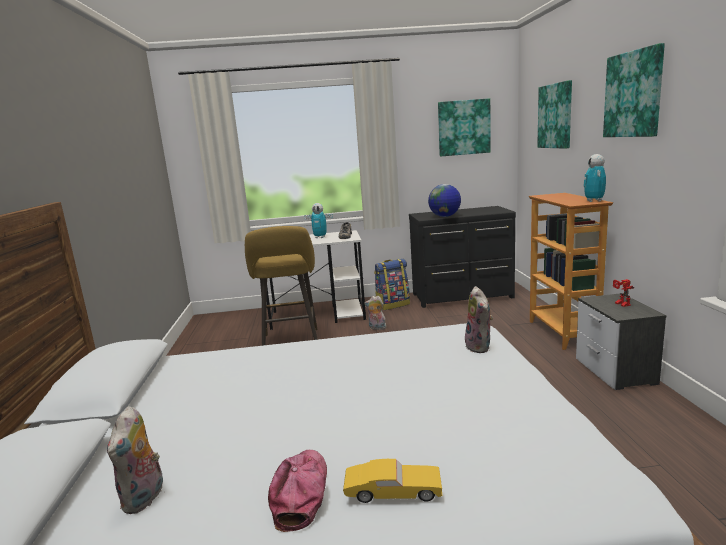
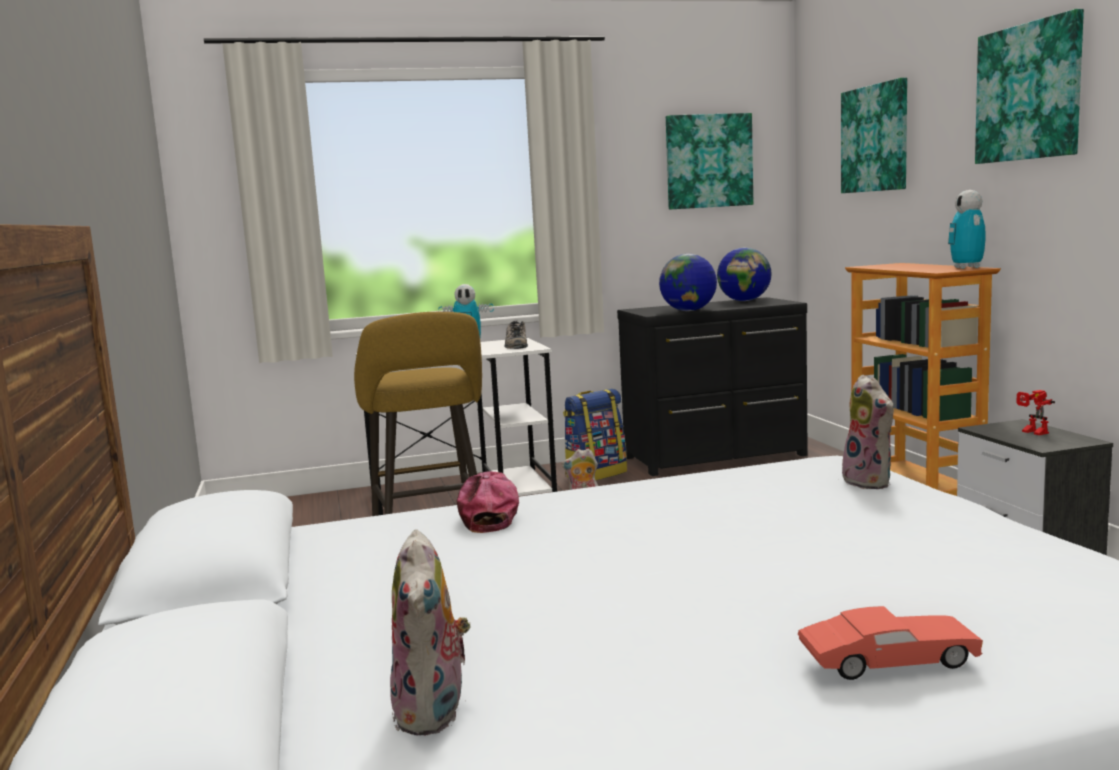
camera: 10 degrees left, 5 degrees down
cap [268,450,327,532] -> cap moved to [457,472,519,533]
yellow toy car [343,459,442,503] -> red toy car [798,606,983,680]
none -> globe [717,248,772,301]

